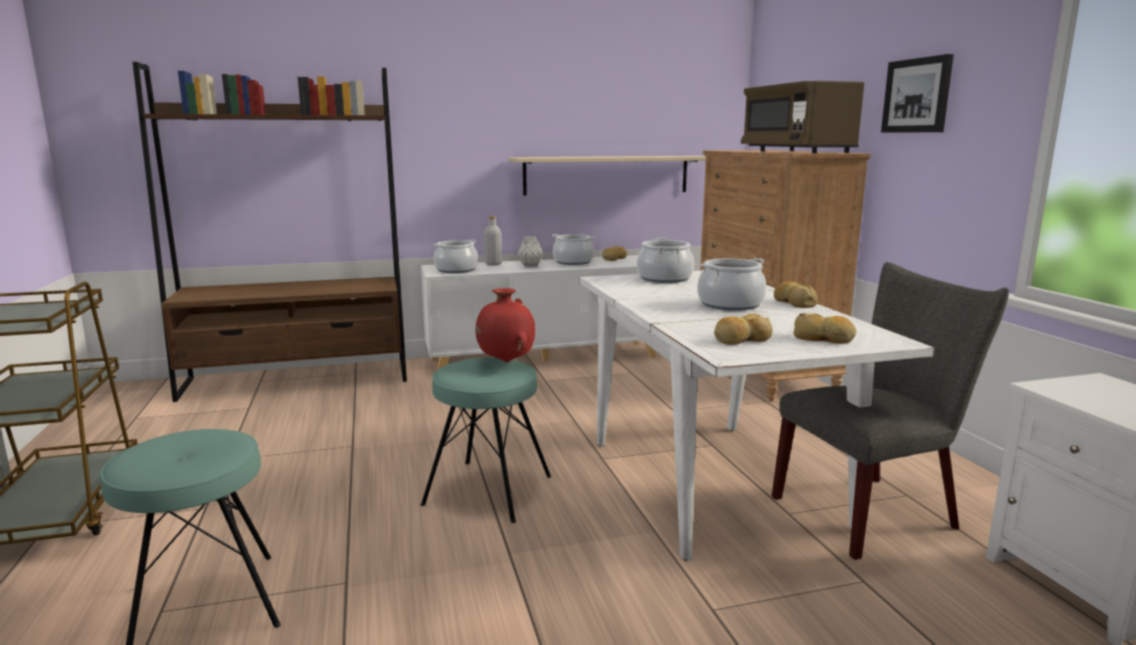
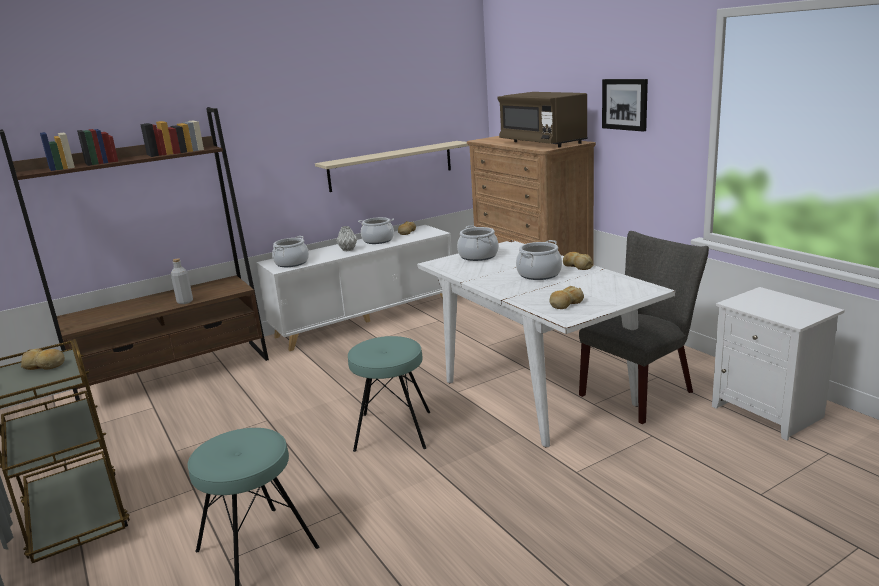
camera: 15 degrees left, 5 degrees up
red vase [476,288,535,362] -> none
grey bottle [484,216,502,266] -> grey bottle moved to [171,258,193,304]
bread [793,313,857,344] -> bread moved to [21,349,65,370]

